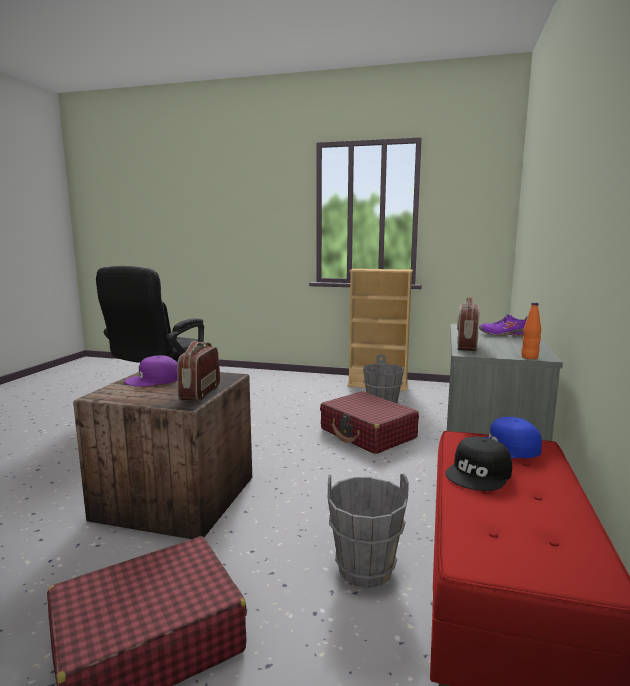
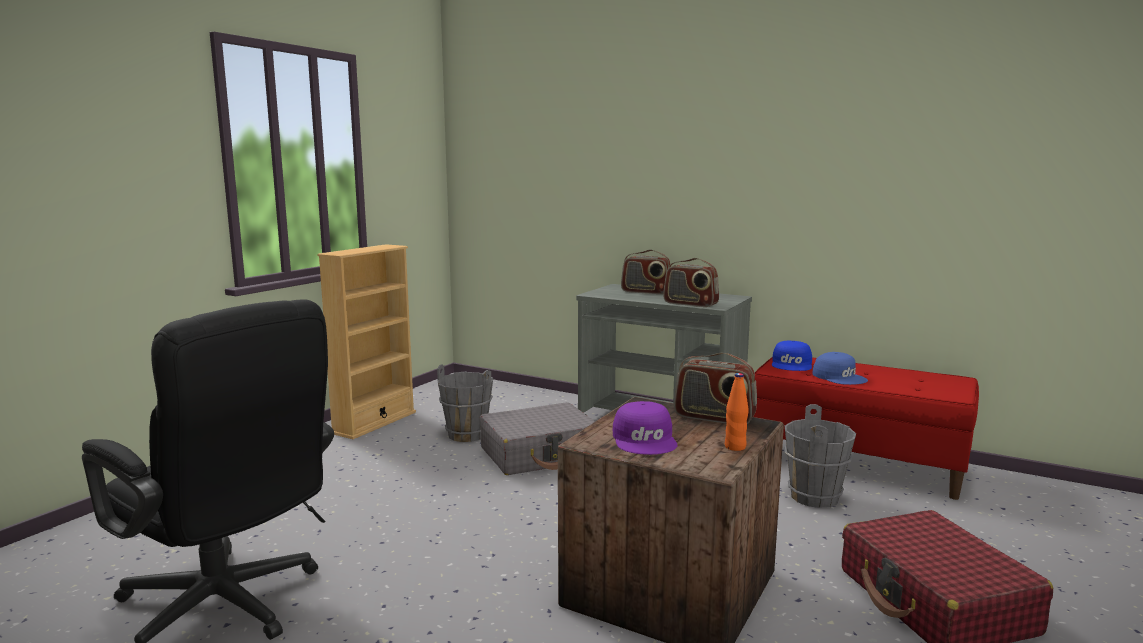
camera: 75 degrees left, 0 degrees up
red suitcase [320,391,419,454] -> grey suitcase [479,402,595,475]
black cap [445,436,512,491] -> blue cap [812,352,868,385]
purple shoe [479,314,528,336] -> radio [621,250,670,294]
orange bottle [522,302,541,359] -> orange bottle moved to [725,373,749,451]

